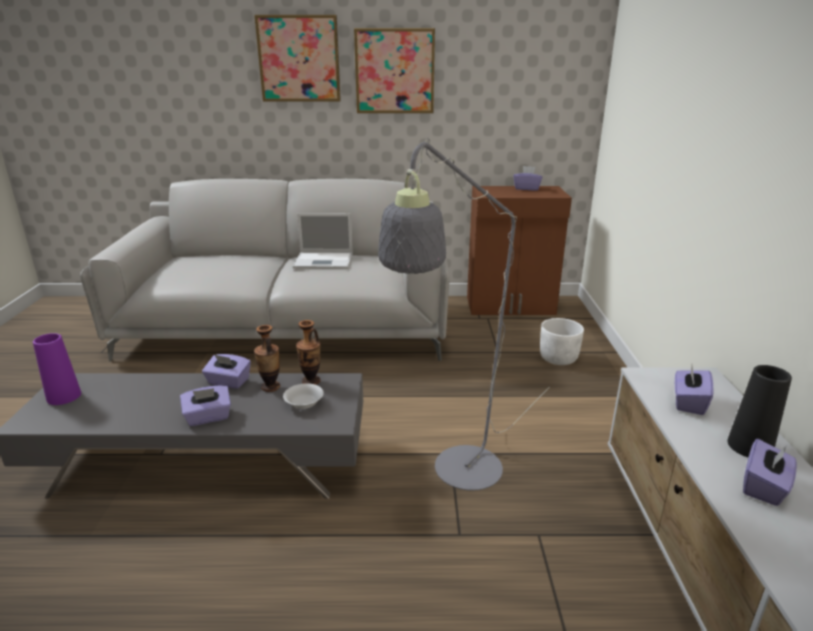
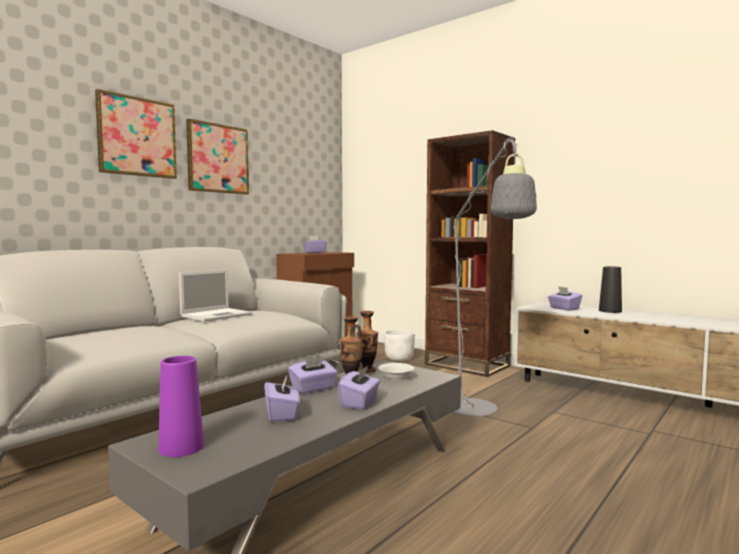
camera: 50 degrees left, 20 degrees down
purple tissue box [743,439,797,506] -> purple tissue box moved to [264,375,300,422]
none -> brown bookcase [425,130,515,377]

